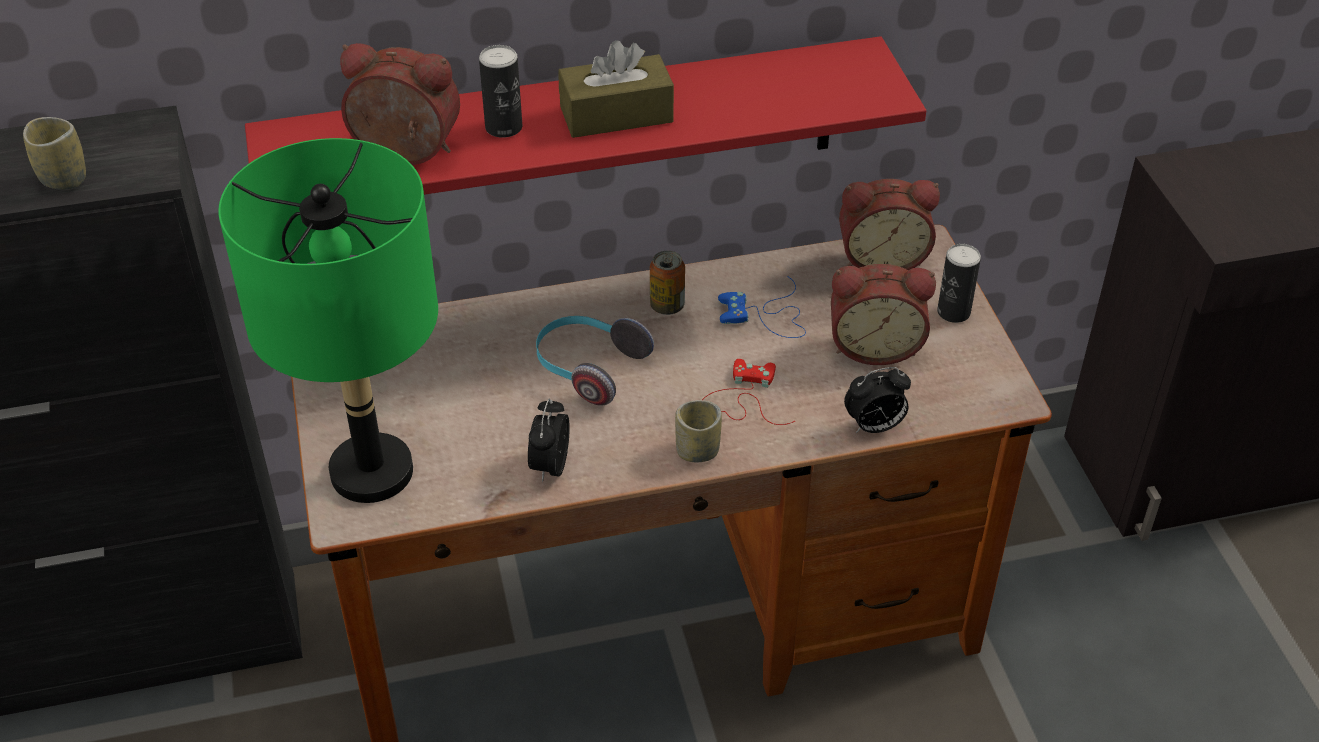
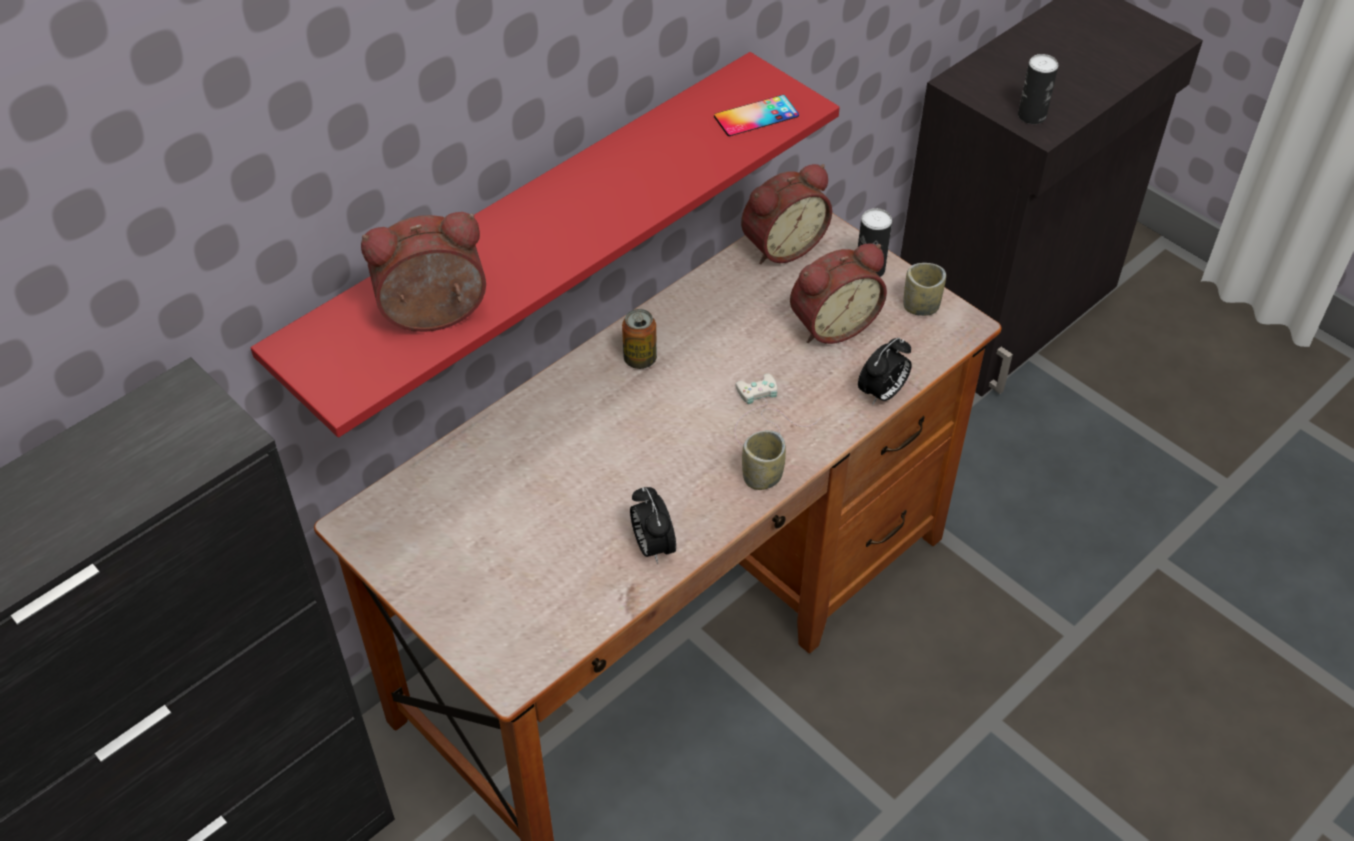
camera: 30 degrees left, 5 degrees up
cup [23,117,86,190] -> cup moved to [903,263,946,316]
green table lamp [218,138,438,503] -> none
can [479,45,522,138] -> can moved to [1018,54,1058,124]
headphones [536,316,654,406] -> none
brown tissue box [558,40,674,138] -> none
red game controller [702,359,795,425] -> white game controller [735,374,822,446]
blue game controller [718,276,806,338] -> none
none -> phone [714,95,799,136]

